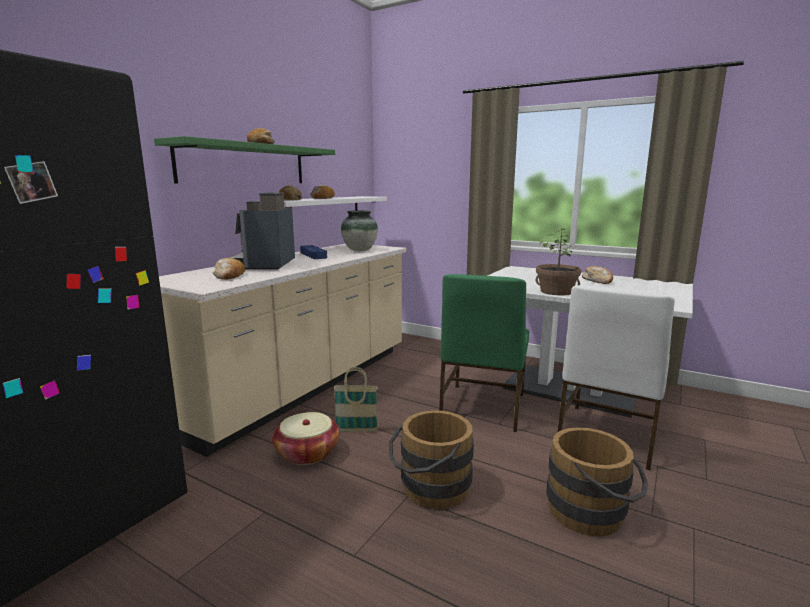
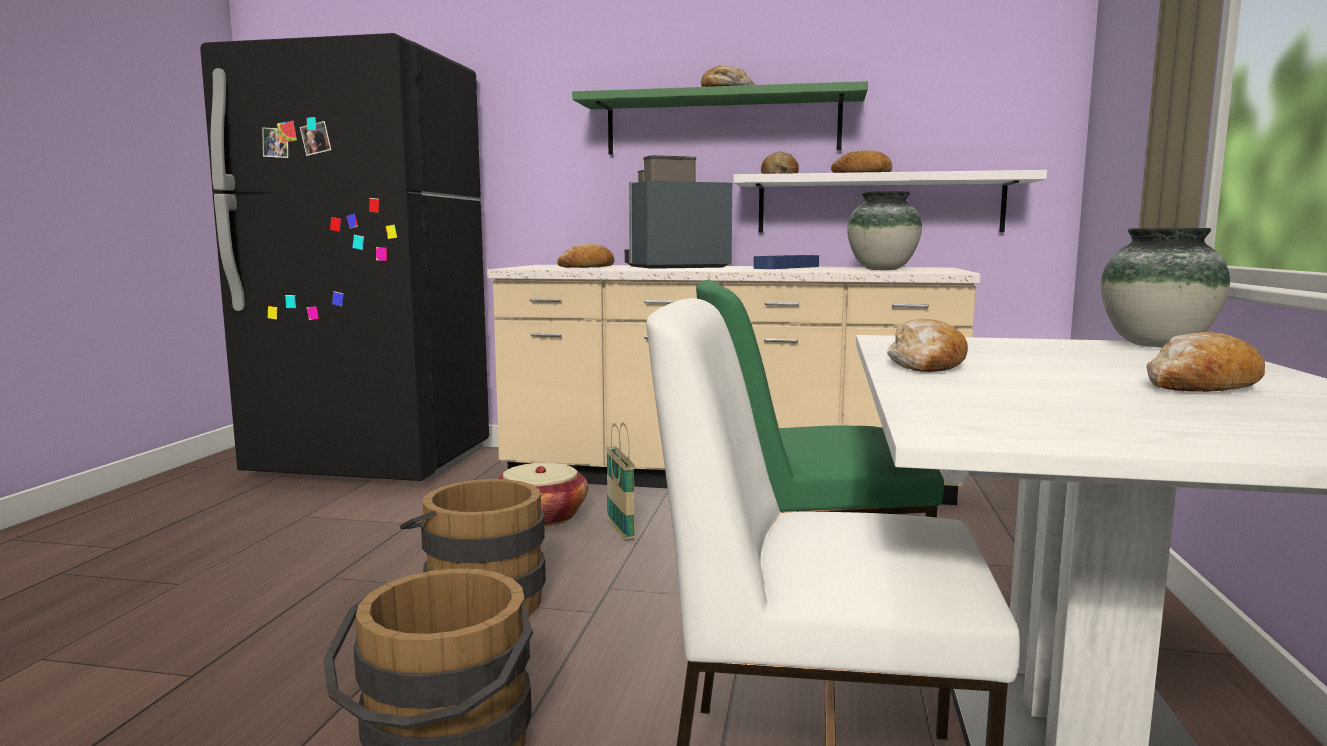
camera: 70 degrees right, 5 degrees down
potted plant [536,229,582,295] -> bread [887,319,968,372]
none -> vase [1101,228,1230,347]

